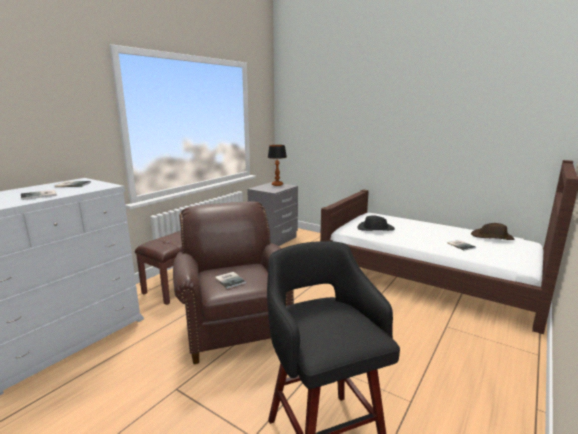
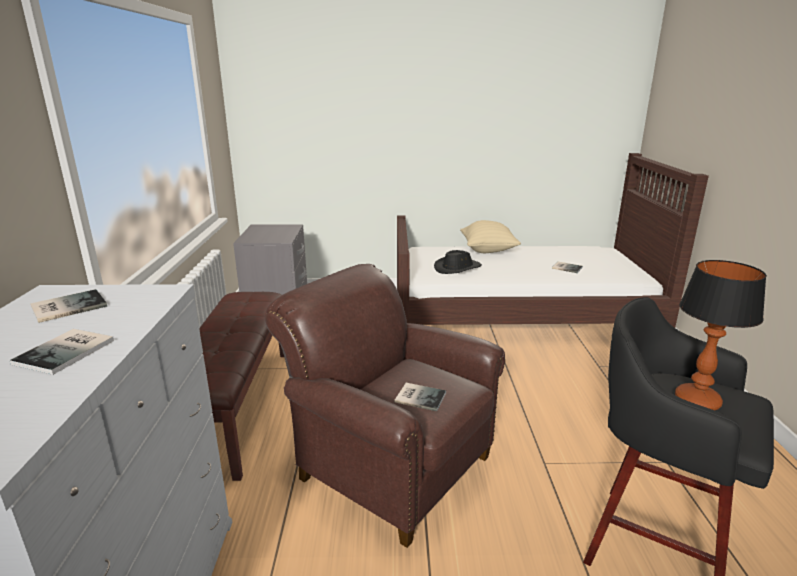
camera: 35 degrees left, 5 degrees up
table lamp [268,145,287,186] -> table lamp moved to [675,260,767,410]
brown hat [471,223,515,240] -> none
none -> beige pillow [460,220,521,253]

